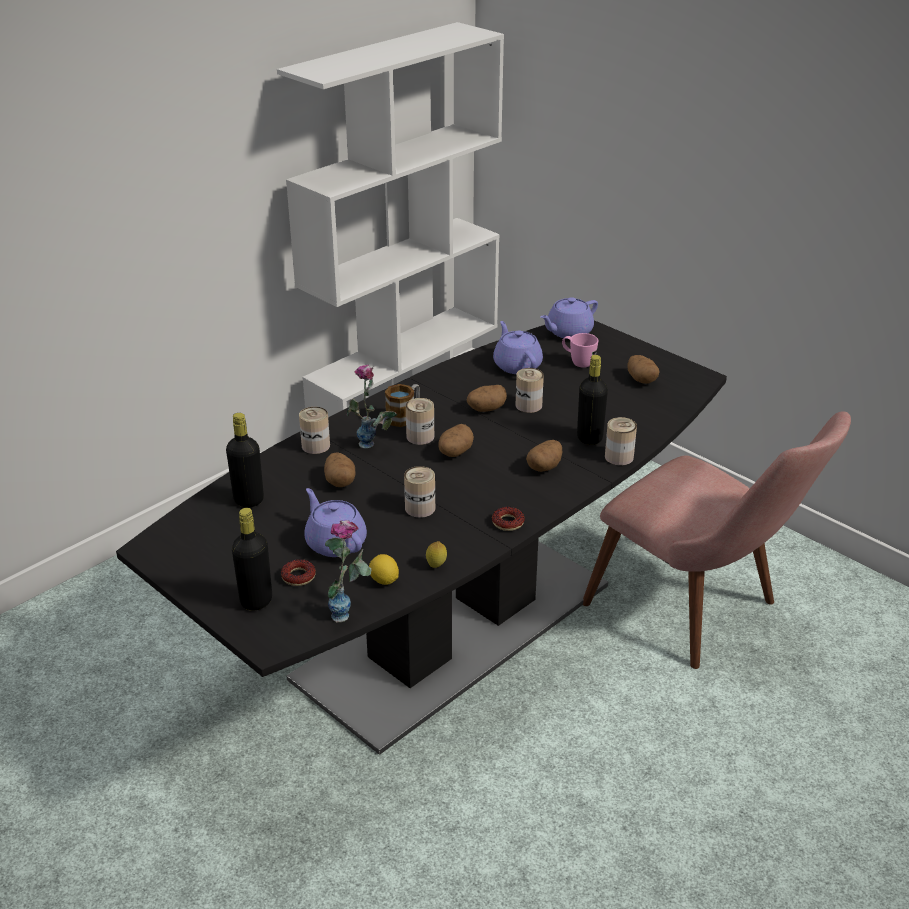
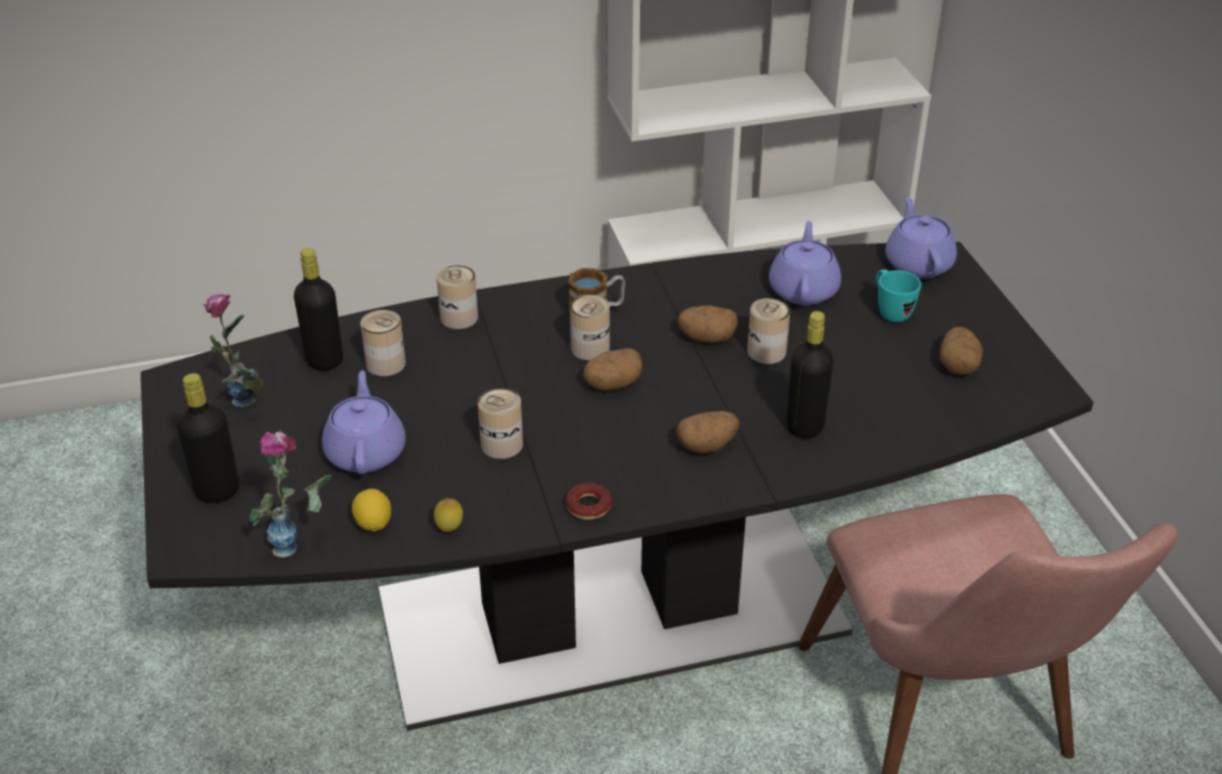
camera: 30 degrees right, 5 degrees up
donut [281,559,316,586] -> none
potato [324,452,355,487] -> none
vase [347,365,397,449] -> vase moved to [202,294,263,407]
purple teapot [540,297,598,339] -> purple teapot turned 90 degrees clockwise [885,197,957,278]
pink mug [562,333,598,368] -> turquoise mug [876,269,921,322]
can [605,417,637,465] -> can moved to [360,310,406,376]

